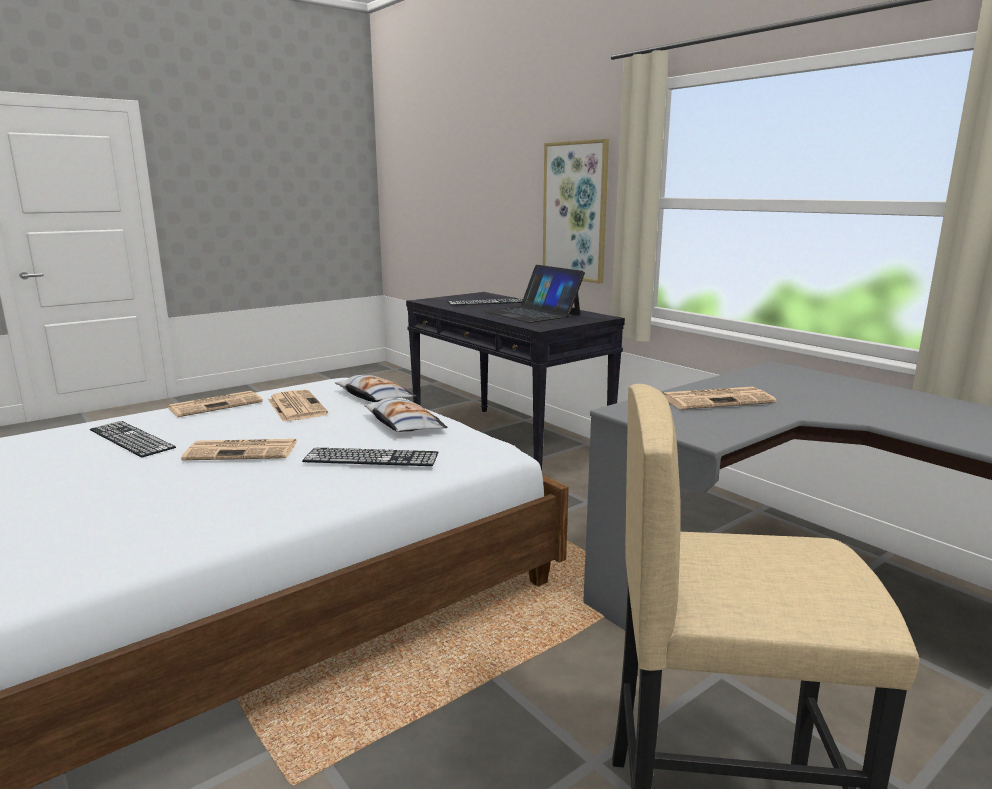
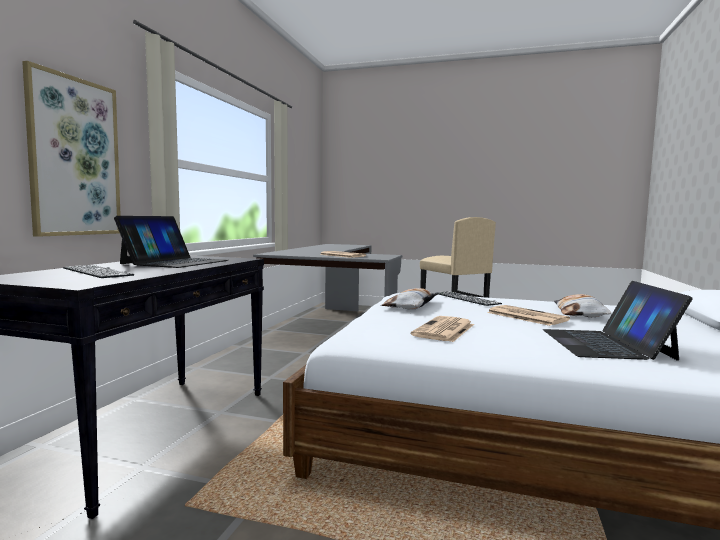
camera: 125 degrees left, 10 degrees down
keyboard [90,421,176,457] -> laptop [543,281,693,361]
newspaper [168,391,263,417] -> none
pillow [335,375,416,402] -> pillow moved to [554,294,611,317]

